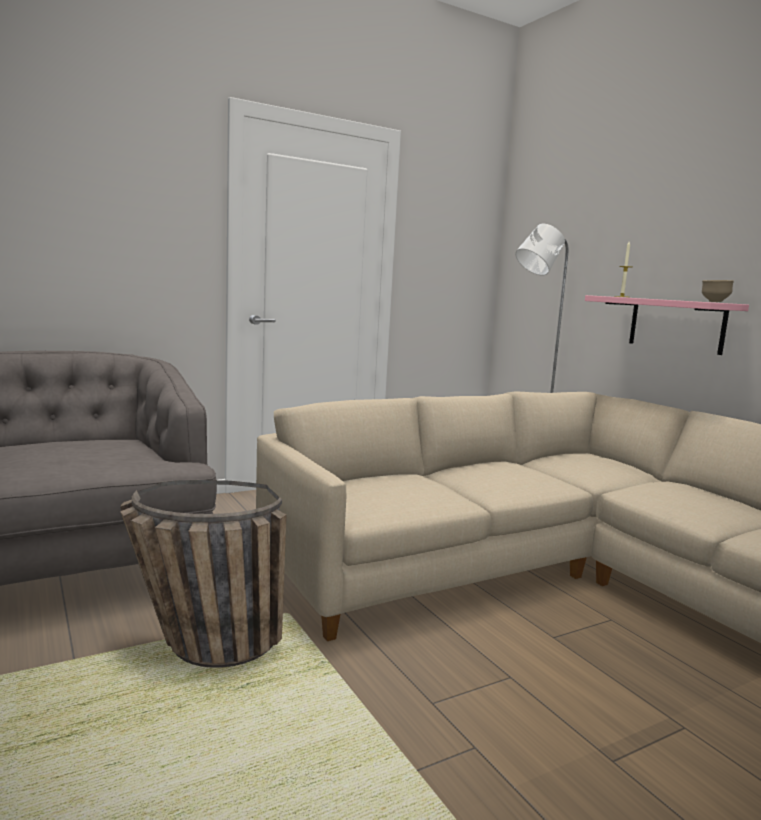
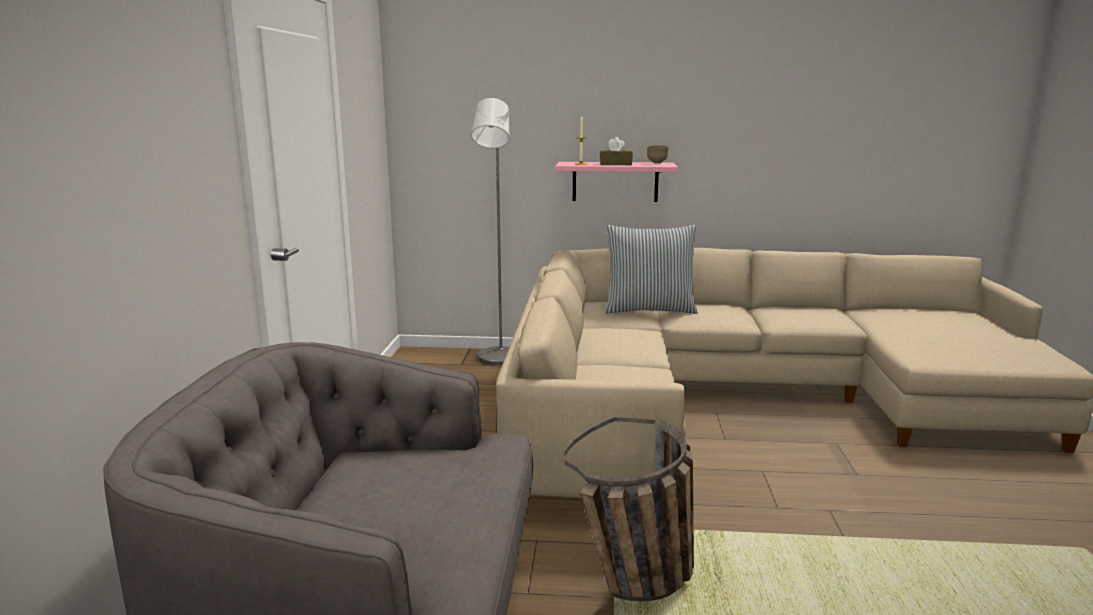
camera: 55 degrees left, 5 degrees up
none -> brown tissue box [600,137,633,165]
none -> pillow [605,225,698,314]

